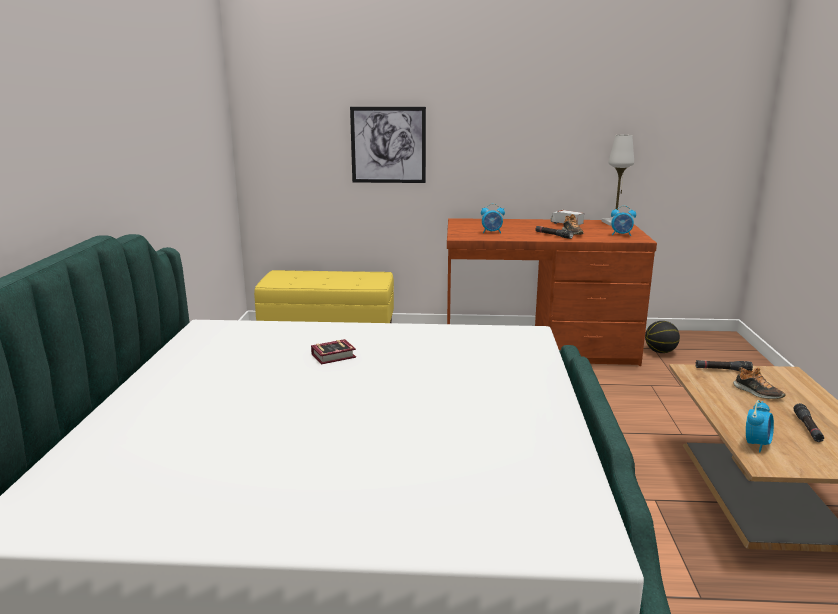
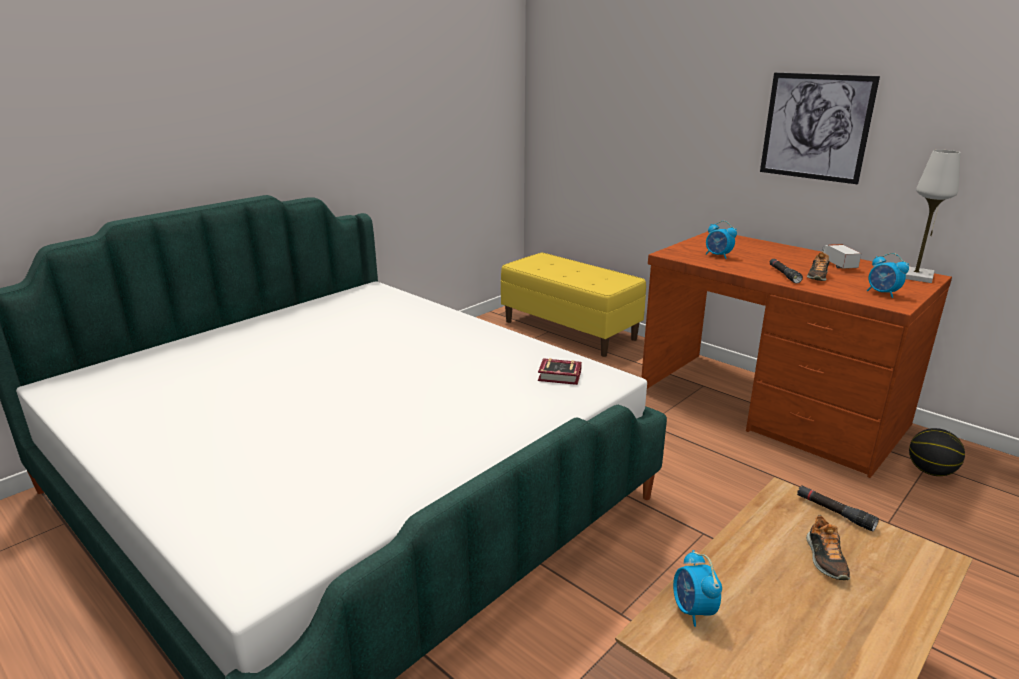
camera: 40 degrees right, 5 degrees up
book [311,339,356,365] -> book moved to [538,358,582,385]
picture [350,107,426,183] -> picture moved to [760,72,880,184]
alarm clock [746,400,774,452] -> alarm clock turned 90 degrees clockwise [673,550,722,627]
black flashlight [794,403,824,442] -> none

